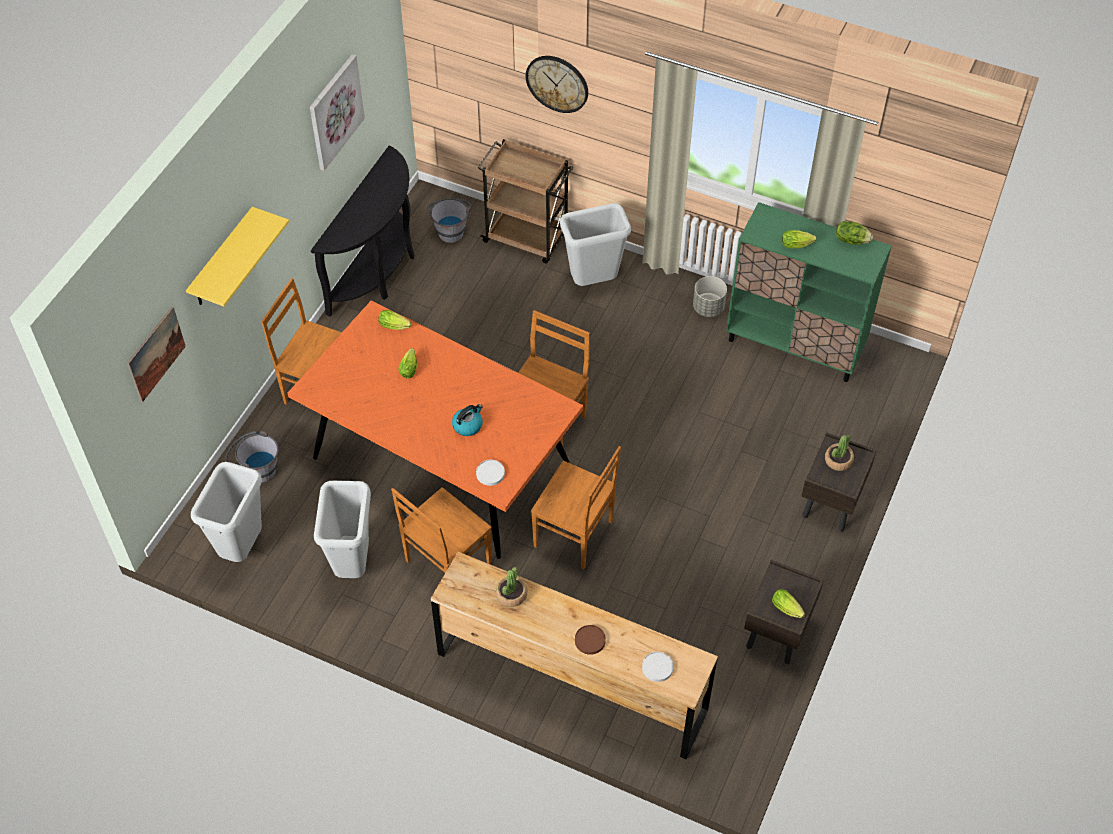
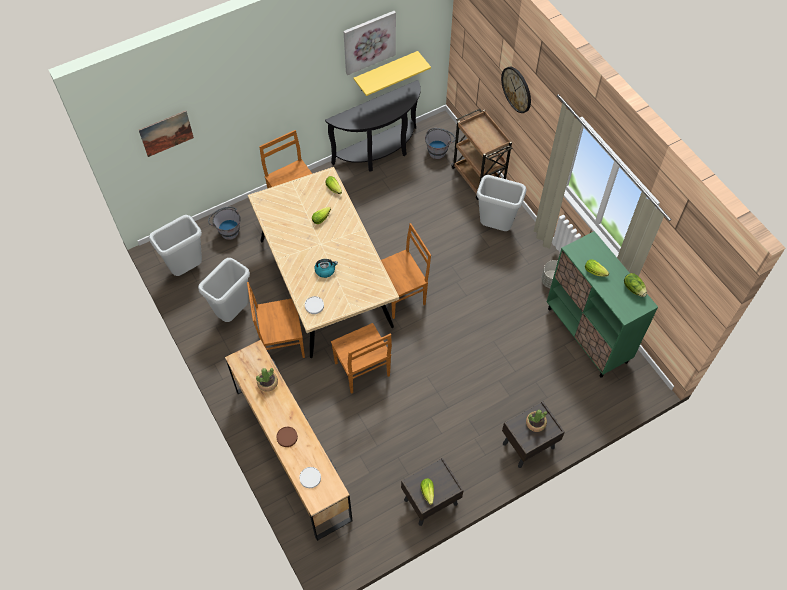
camera: 35 degrees right, 5 degrees up
yellow shelf [186,207,289,307] -> yellow shelf moved to [354,51,431,96]
orange dining table [288,300,583,559] -> beige dining table [248,167,399,358]

